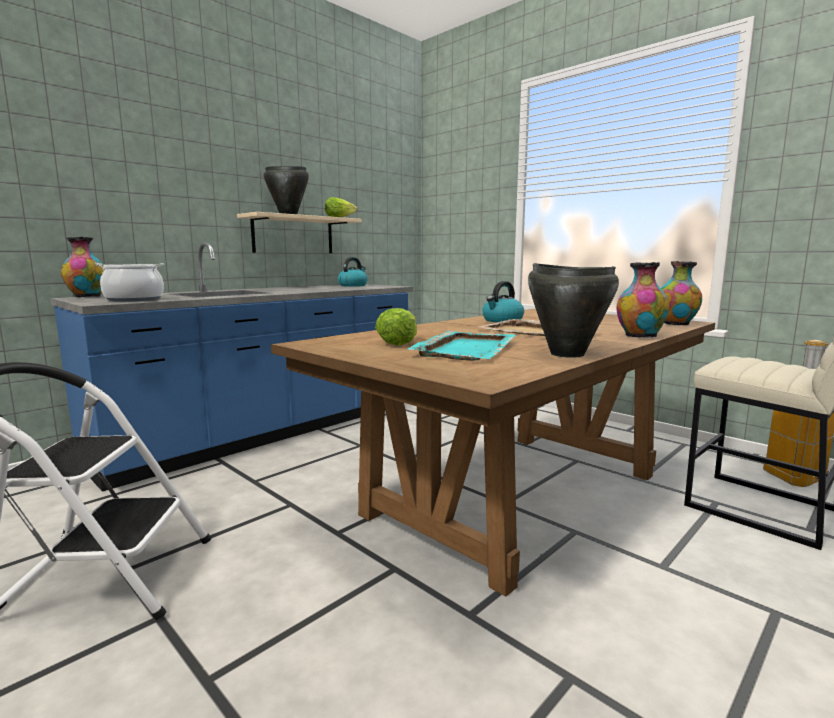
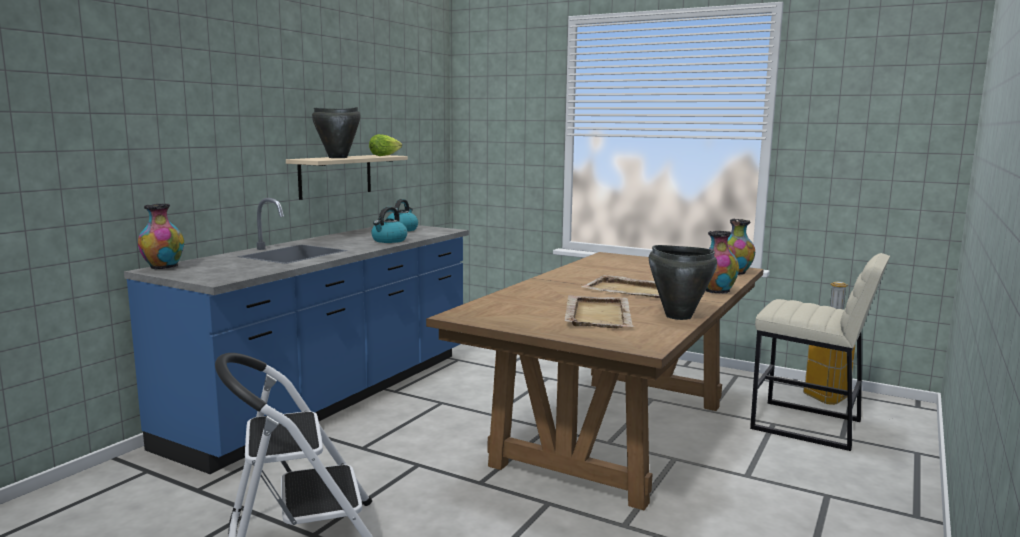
camera: 15 degrees left, 0 degrees up
cooking pot [95,263,164,302] -> none
lettuce [375,308,417,346] -> none
turquoise tray [408,331,515,361] -> beige tray [564,295,634,328]
kettle [482,281,524,323] -> kettle moved to [371,207,408,243]

